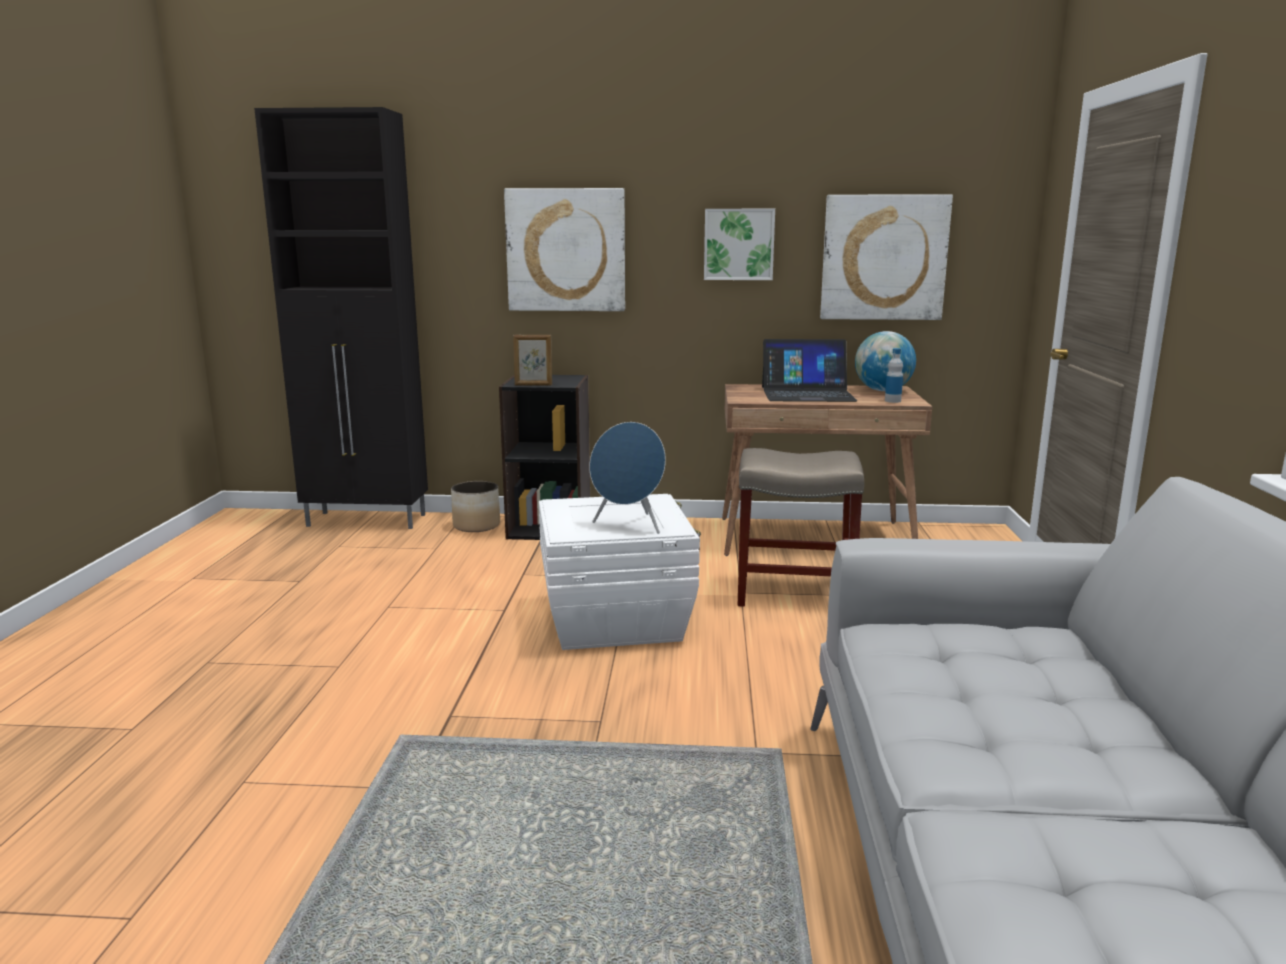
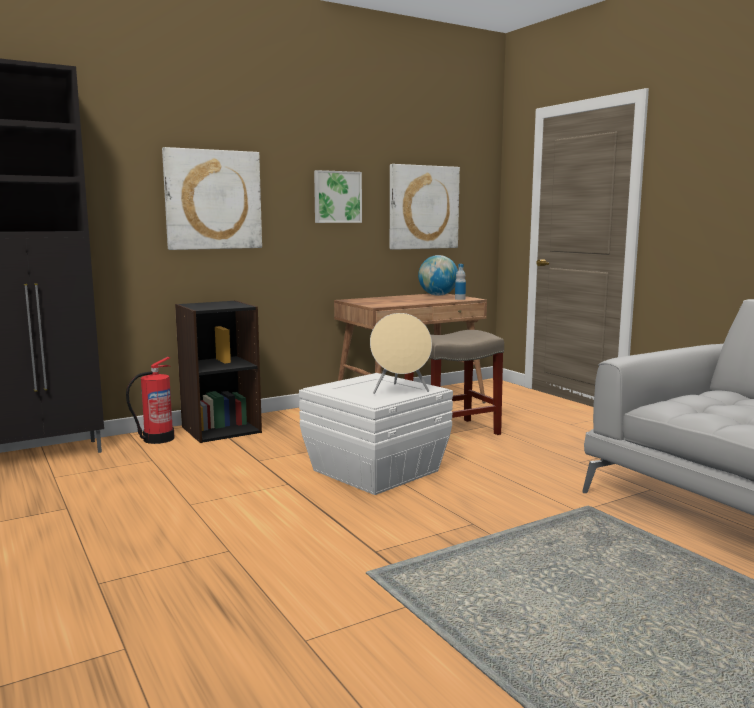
camera: 35 degrees left, 5 degrees down
planter [451,481,500,532] -> fire extinguisher [126,357,175,444]
picture frame [513,335,552,386] -> none
blue speaker [589,422,666,534] -> beige speaker [370,313,432,394]
laptop [762,339,857,402] -> none

